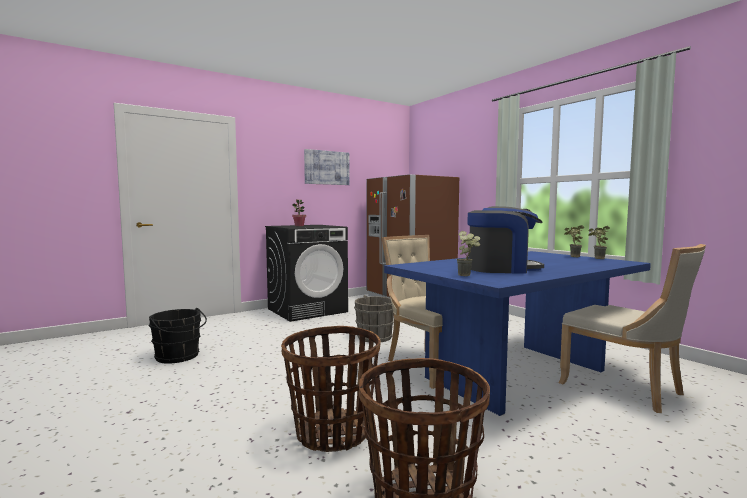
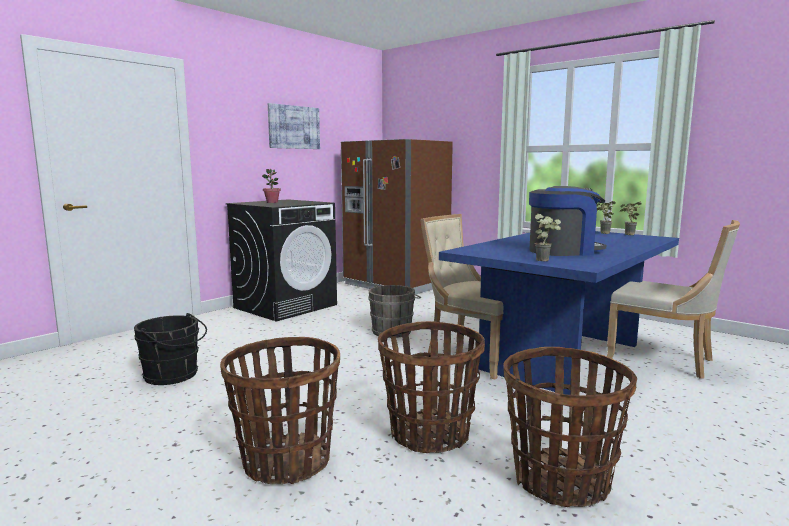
camera: 15 degrees left, 5 degrees up
none -> basket [220,337,340,484]

